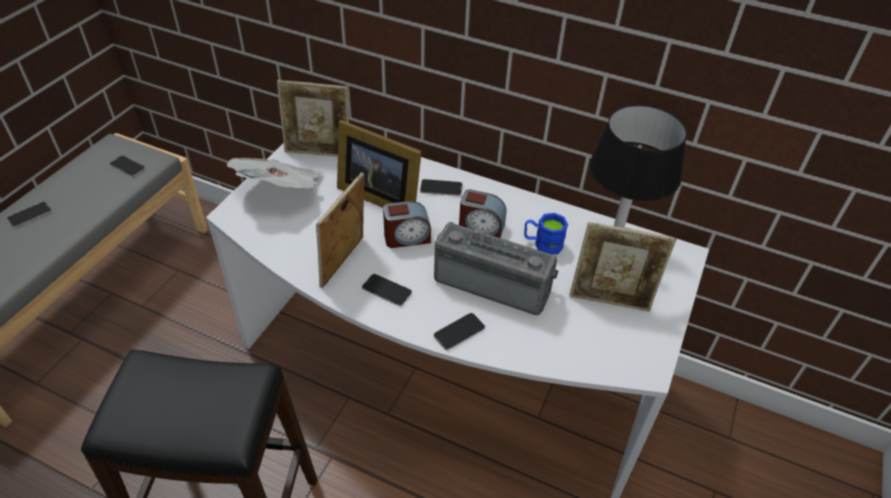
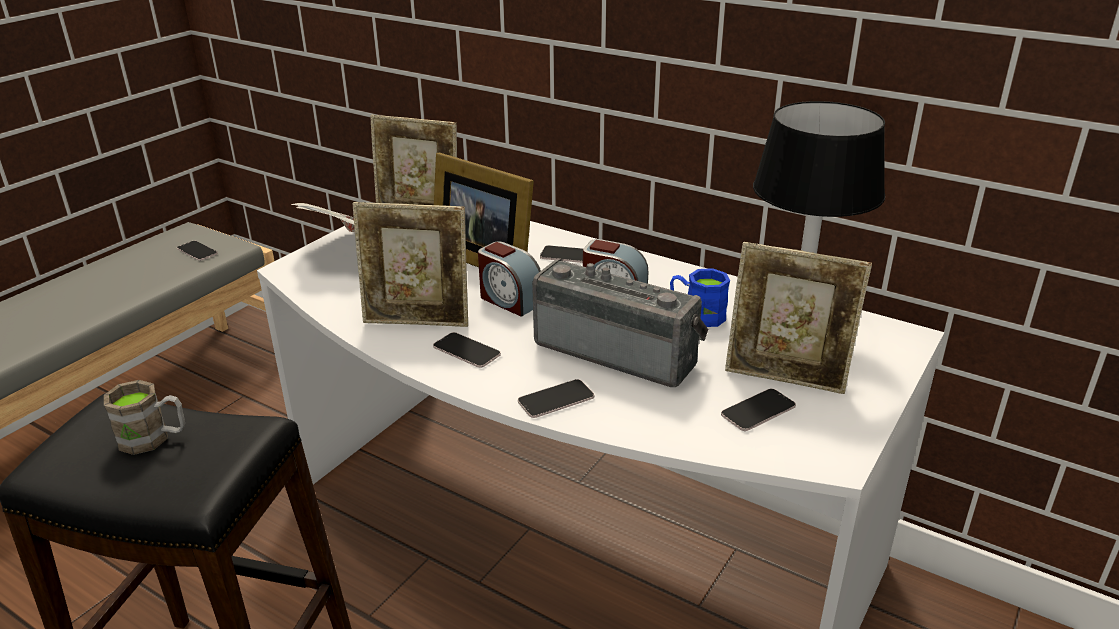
camera: 10 degrees right, 15 degrees down
phone [7,202,52,227] -> phone moved to [721,388,796,431]
picture frame [316,173,364,288] -> picture frame turned 120 degrees counterclockwise [353,202,468,327]
alarm clock [383,201,431,248] -> alarm clock turned 45 degrees clockwise [478,241,541,317]
none -> brown mug [104,380,185,455]

